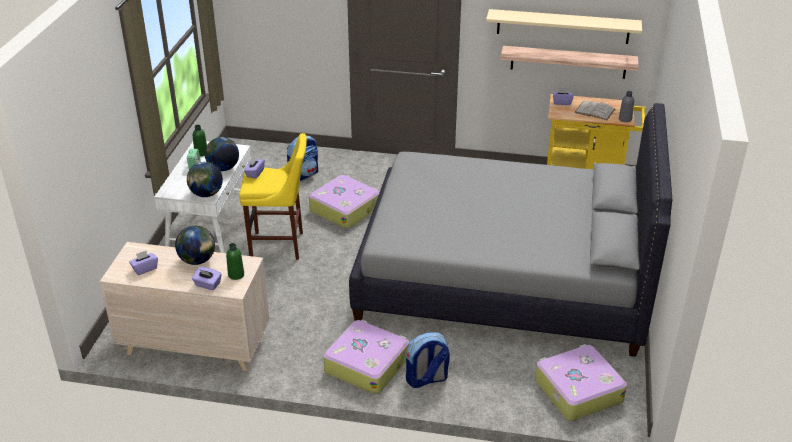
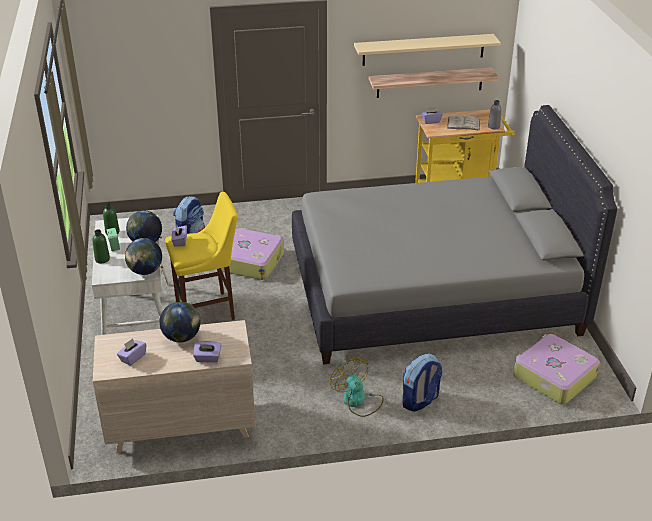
camera: 20 degrees left, 0 degrees up
green bottle [226,243,244,280] -> green bottle moved to [92,229,110,263]
suitcase [323,320,409,394] -> fan [330,358,384,417]

